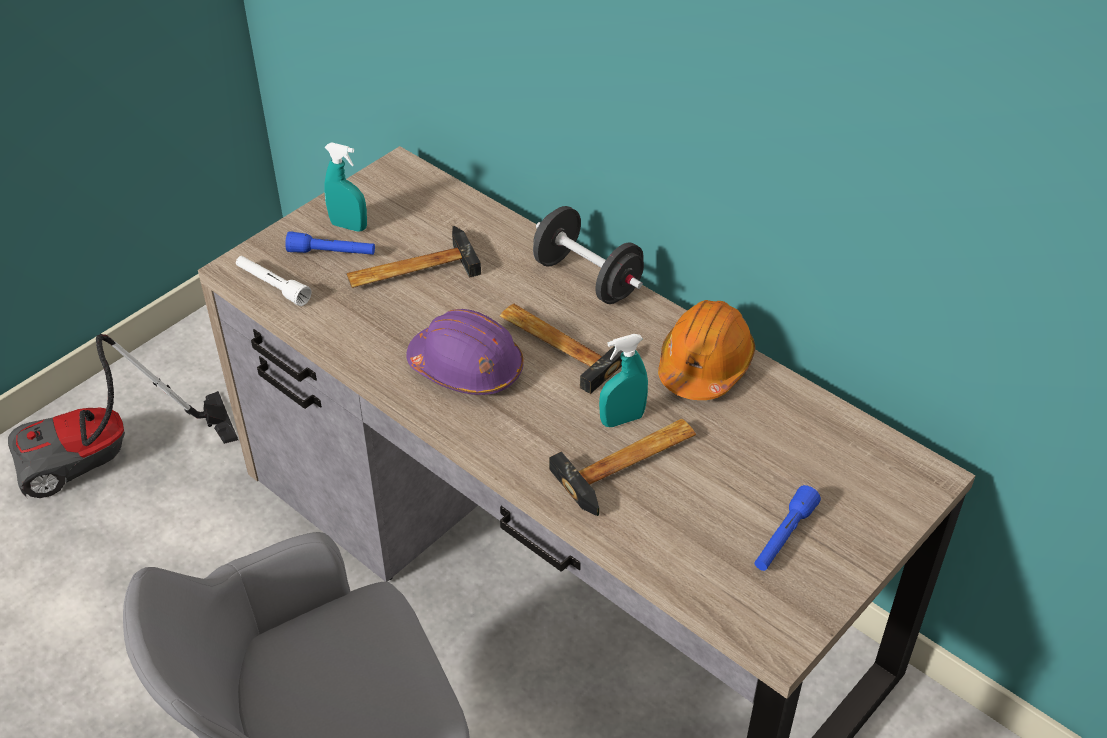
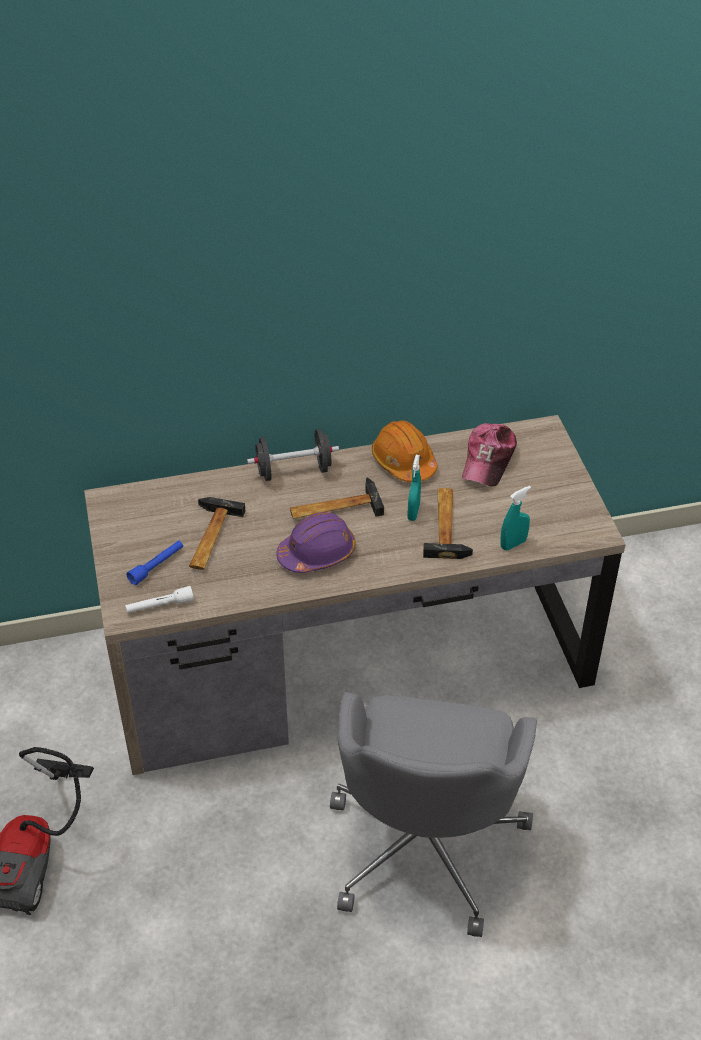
camera: 55 degrees left, 0 degrees up
turquoise spray bottle [324,142,367,232] -> turquoise spray bottle moved to [500,486,531,550]
blue flashlight [755,485,821,571] -> none
none -> cap [462,423,517,486]

